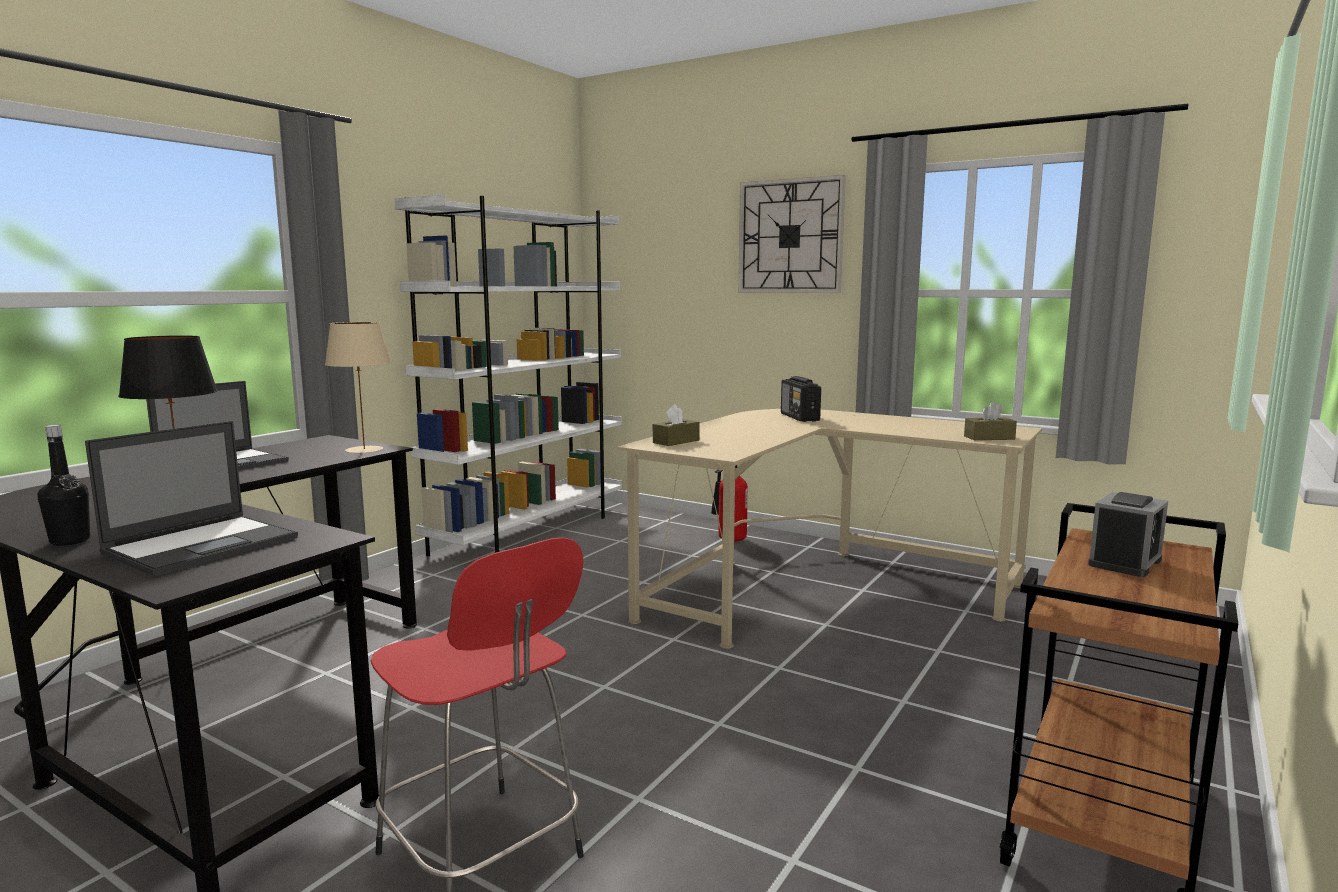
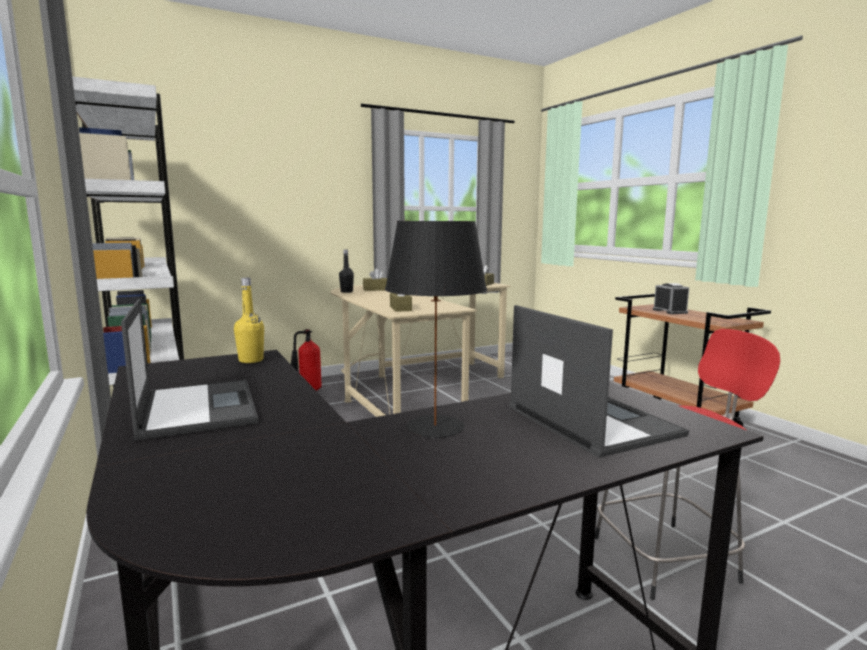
camera: 60 degrees left, 0 degrees up
black bottle [37,425,90,546] -> black bottle moved to [339,249,354,293]
beige table lamp [325,322,391,453] -> yellow bottle [234,278,264,363]
wall clock [738,175,846,293] -> none
radio [781,376,821,422] -> brown tissue box [363,268,387,291]

